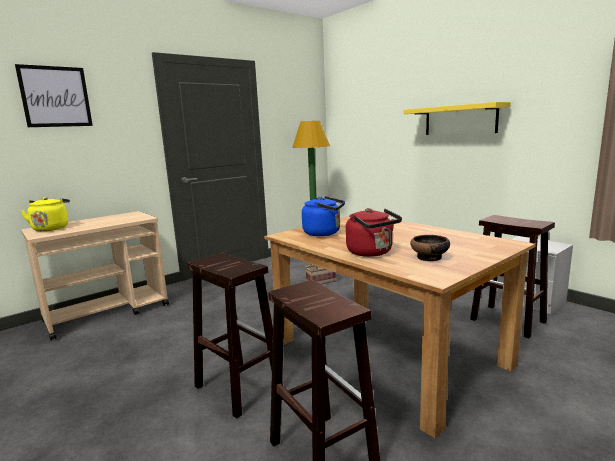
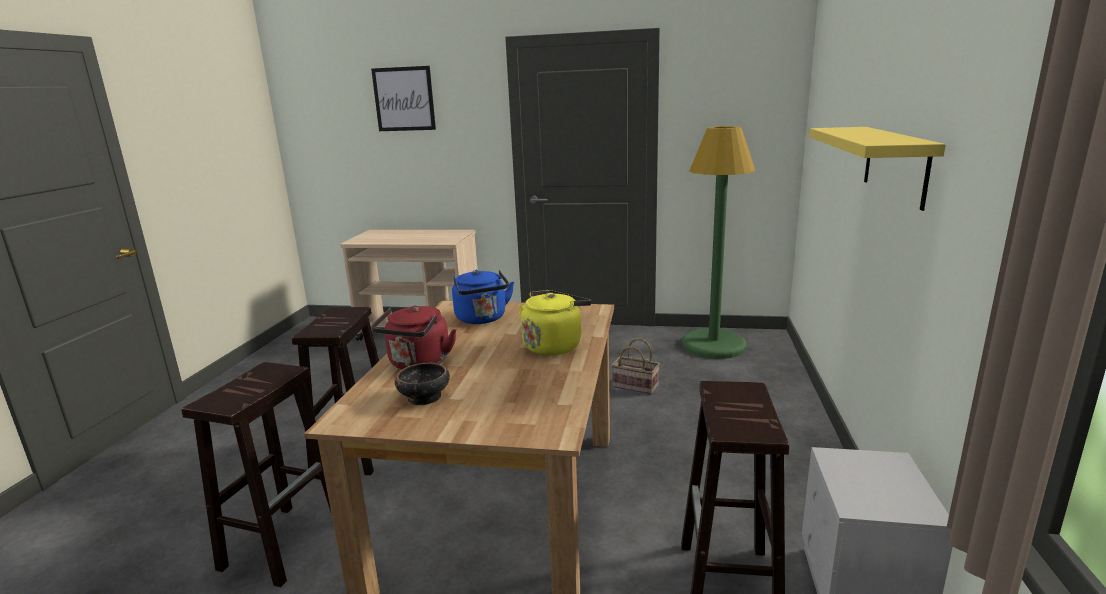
camera: 50 degrees right, 5 degrees up
yellow kettle [21,197,70,231] -> yellow kettle moved to [518,290,591,356]

